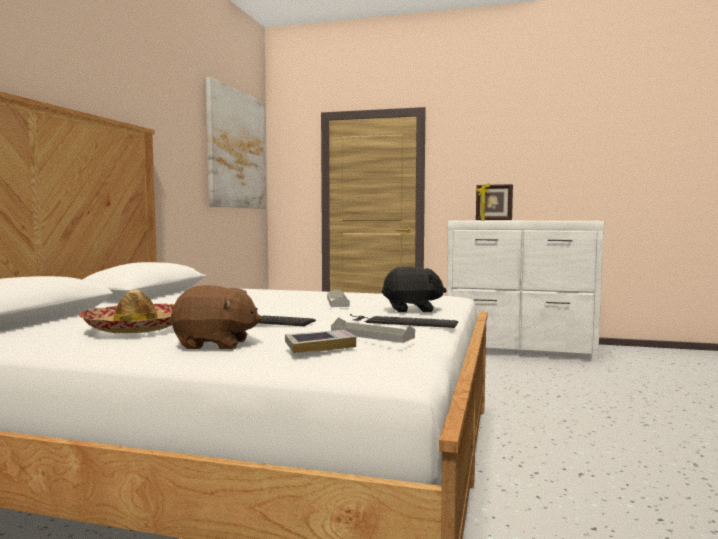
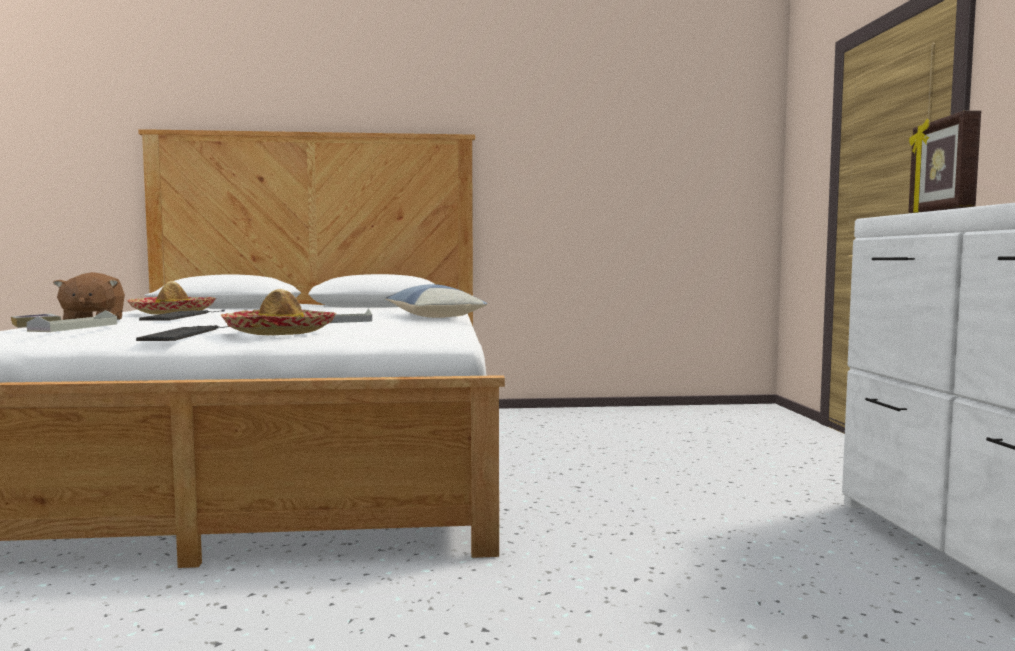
camera: 70 degrees right, 0 degrees up
picture [206,77,266,209] -> none
black plush toy [382,266,447,312] -> hat [221,289,336,335]
none -> pillow [386,284,488,318]

